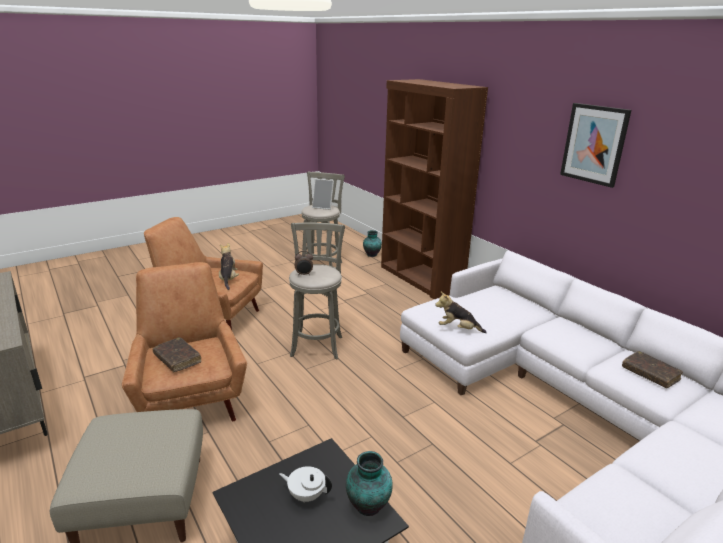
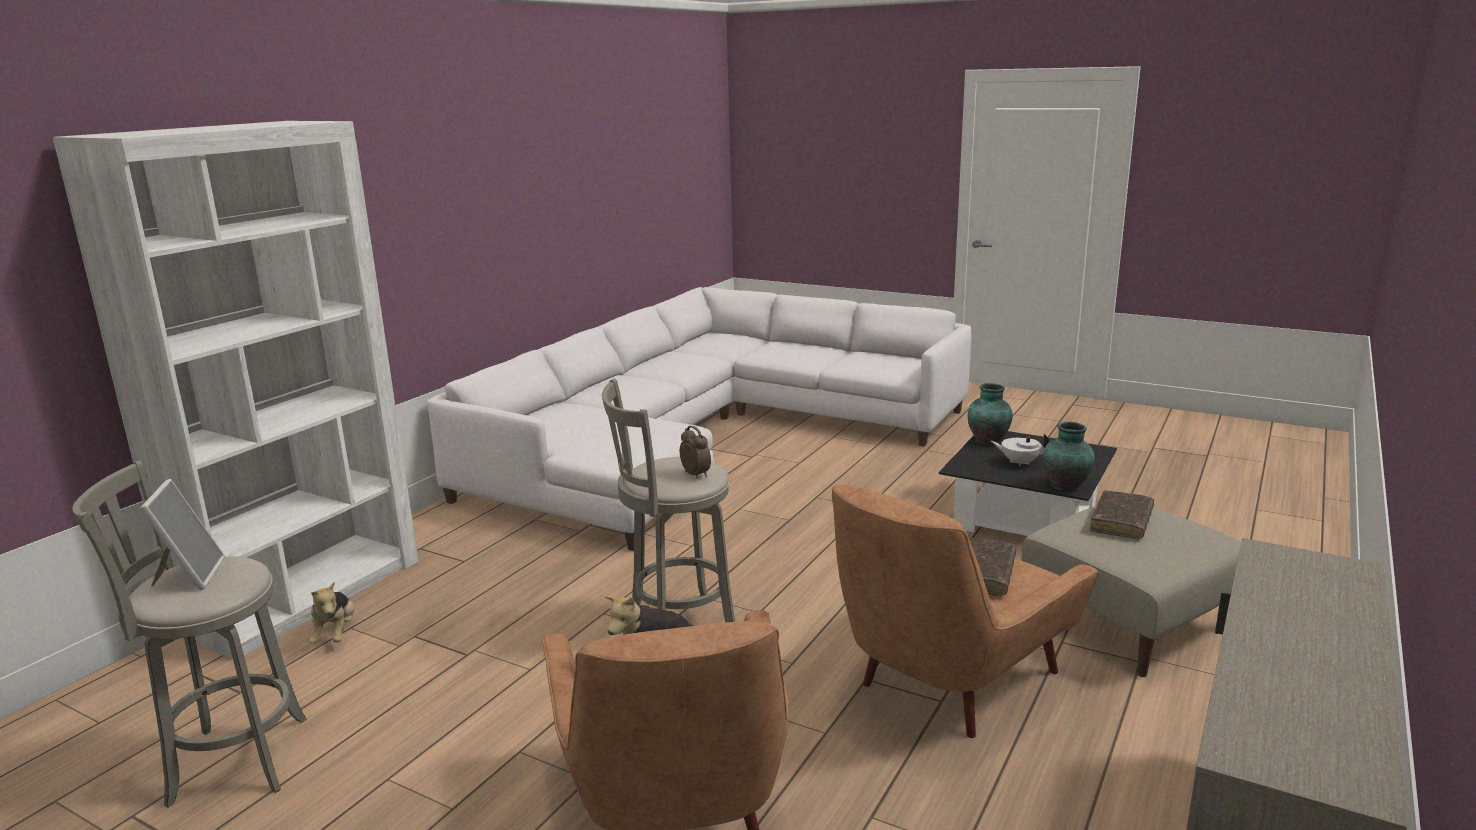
camera: 115 degrees left, 5 degrees down
white teapot [279,466,332,502] -> white teapot turned 120 degrees clockwise [991,434,1050,467]
vase [363,230,382,257] -> vase moved to [1043,422,1095,492]
brown bookcase [381,79,488,299] -> white bookcase [52,121,418,659]
plush toy [435,291,487,333] -> plush toy moved to [309,582,355,643]
picture [560,103,632,188] -> none
brown book [622,351,683,388] -> brown book moved to [1090,490,1154,539]

